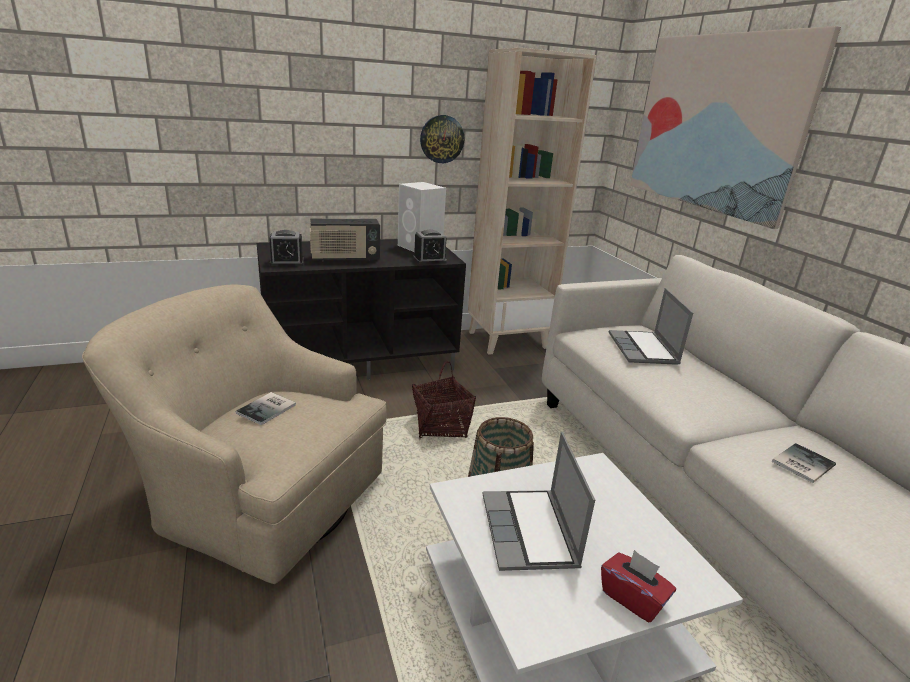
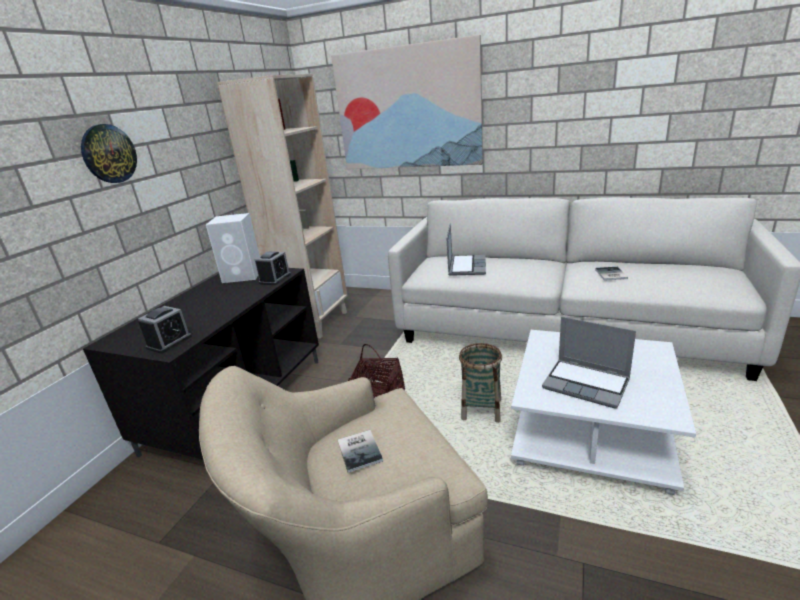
camera: 45 degrees left, 0 degrees up
radio [310,218,380,261] -> none
wall clock [420,115,464,163] -> wall clock moved to [81,124,137,183]
red tissue box [601,550,676,622] -> none
laptop [609,288,693,365] -> laptop turned 120 degrees counterclockwise [447,224,486,276]

